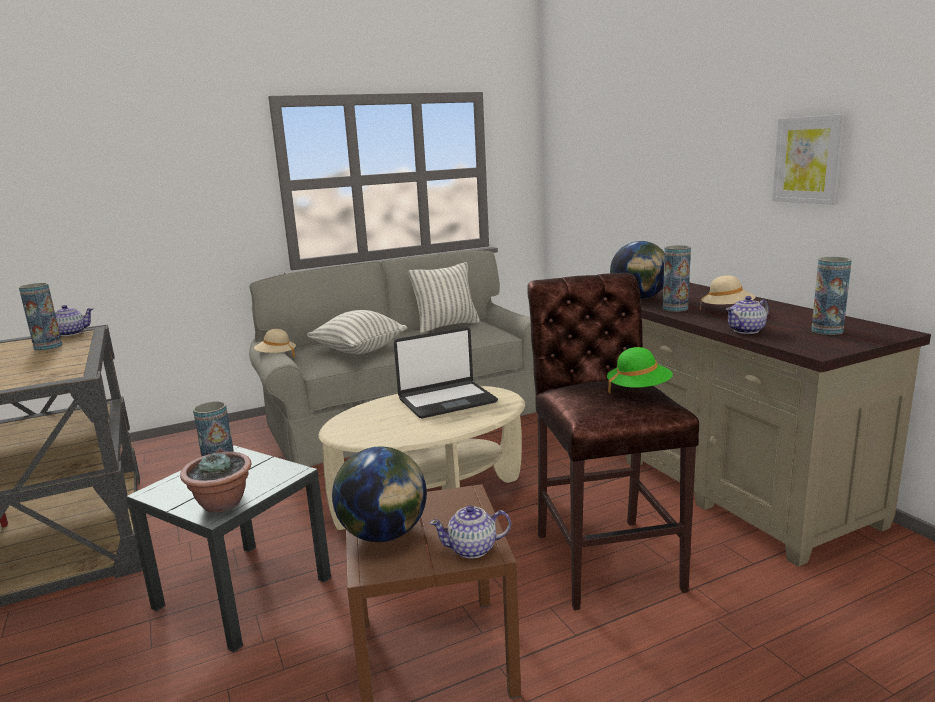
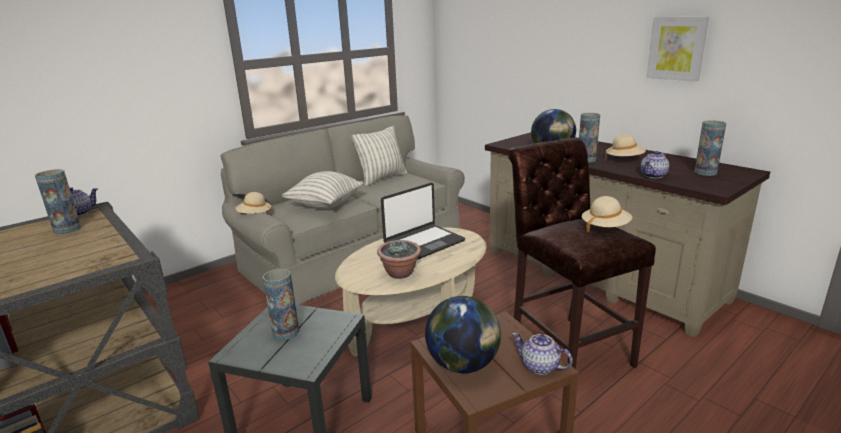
camera: 15 degrees left, 5 degrees up
potted plant [180,452,252,513] -> potted plant moved to [377,240,421,279]
teapot [430,505,511,559] -> teapot turned 60 degrees clockwise [512,333,573,375]
green hat [607,347,673,394] -> beige hat [582,196,632,233]

